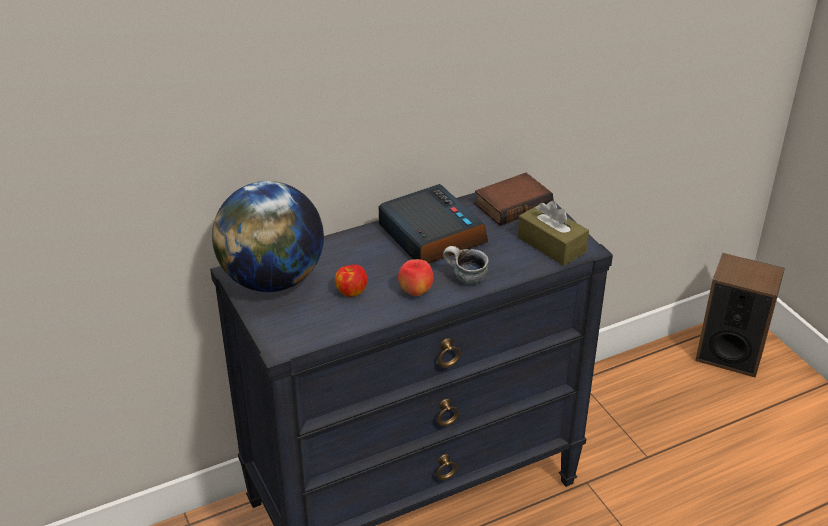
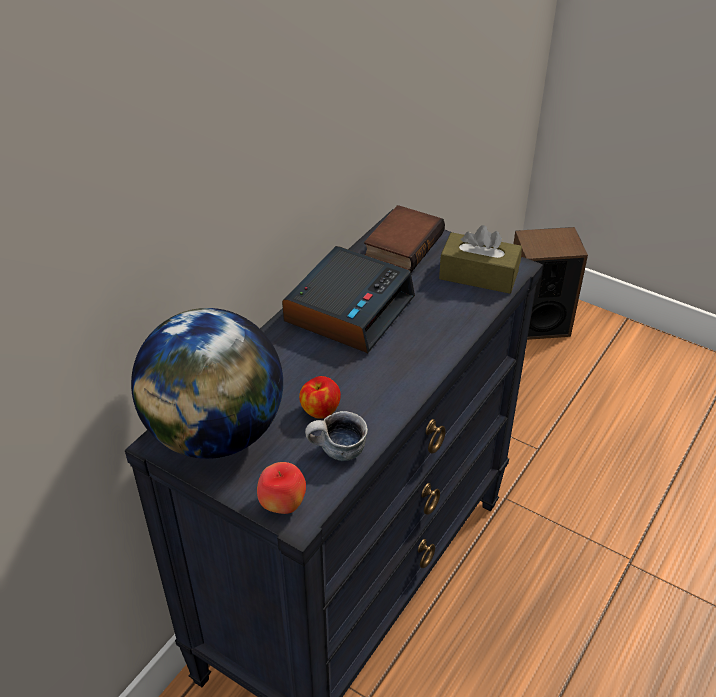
camera: 30 degrees left, 5 degrees up
alarm clock [379,184,488,263] -> alarm clock turned 90 degrees clockwise [282,246,415,353]
apple [398,259,433,296] -> apple moved to [257,462,306,514]
mug [443,246,489,284] -> mug moved to [305,411,368,461]

